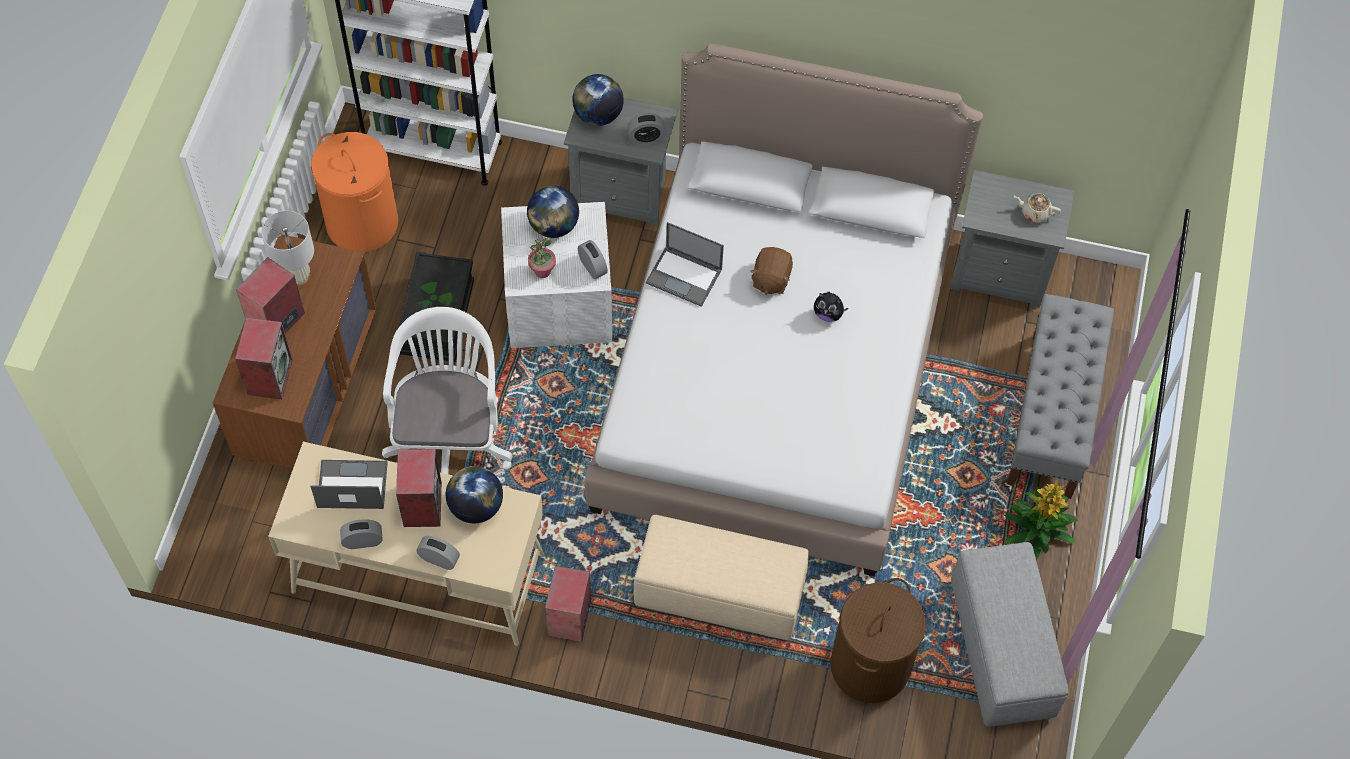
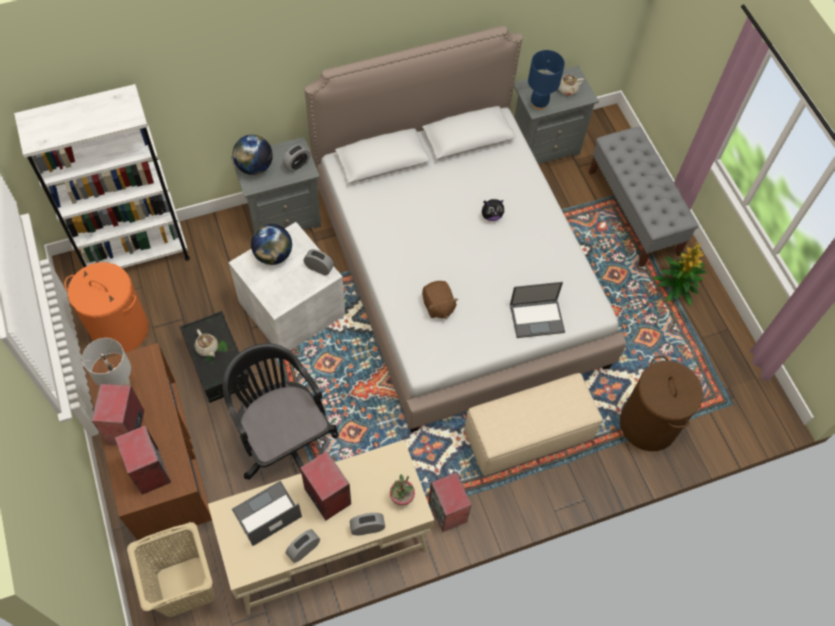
camera: 35 degrees left, 0 degrees up
white office chair [382,307,513,474] -> black office chair [222,343,338,480]
globe [446,466,503,523] -> none
potted plant [528,238,556,278] -> potted plant moved to [390,474,415,505]
laptop [646,222,724,307] -> laptop moved to [510,282,565,338]
brown plush toy [750,247,793,295] -> brown plush toy moved to [422,281,458,319]
grey ottoman [951,542,1069,726] -> none
none -> beige laundry basket [127,522,214,617]
none -> beige teapot [194,329,218,357]
none -> blue table lamp [528,50,565,110]

